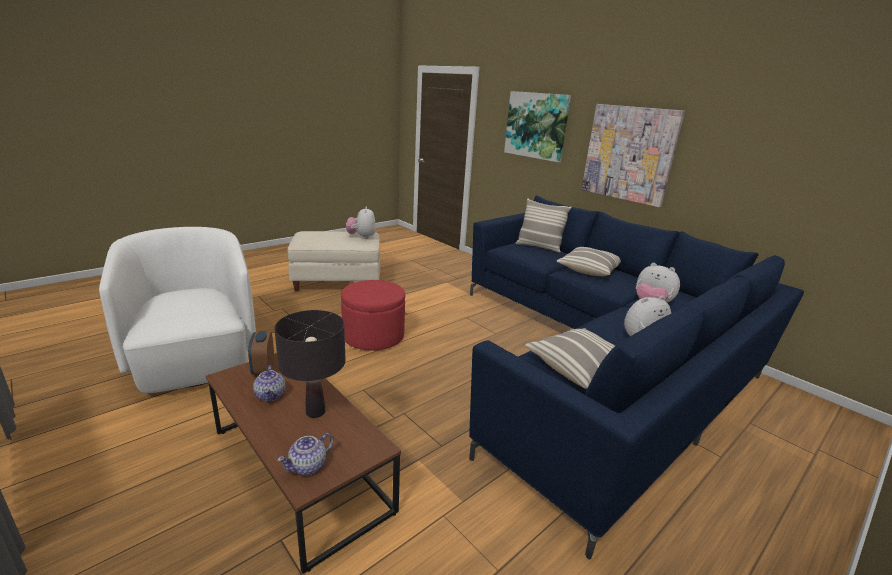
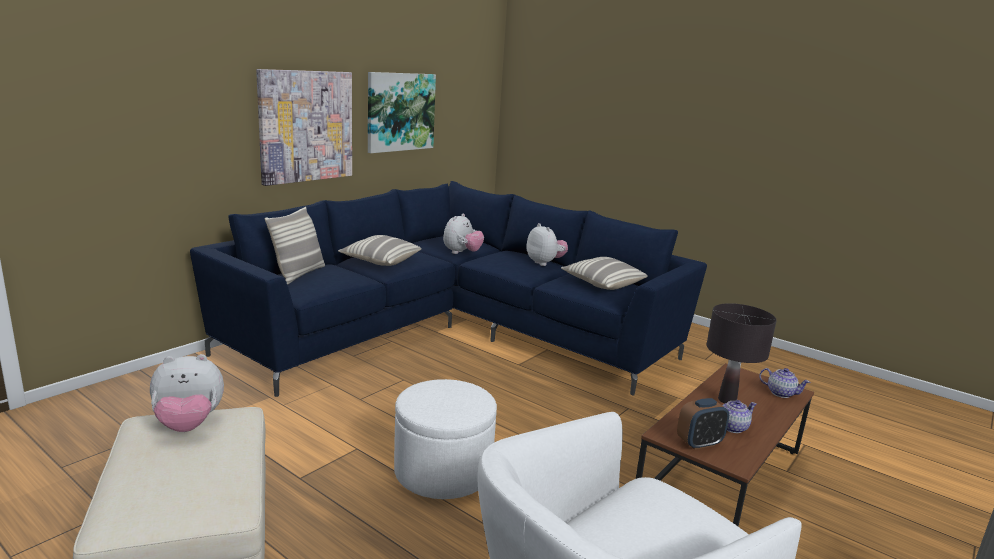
camera: 100 degrees left, 5 degrees down
red ottoman [341,280,405,351] -> white ottoman [394,379,497,499]
picture [504,91,571,162] -> picture moved to [368,72,436,153]

